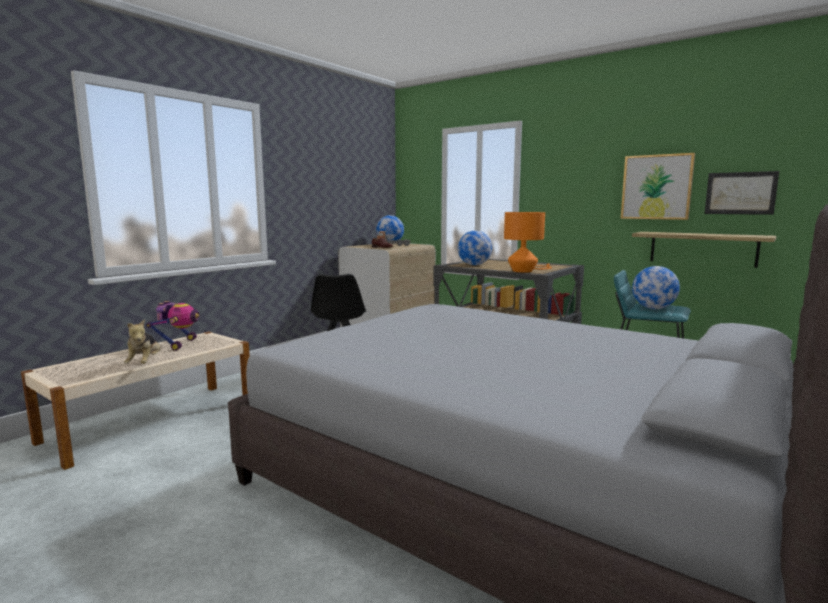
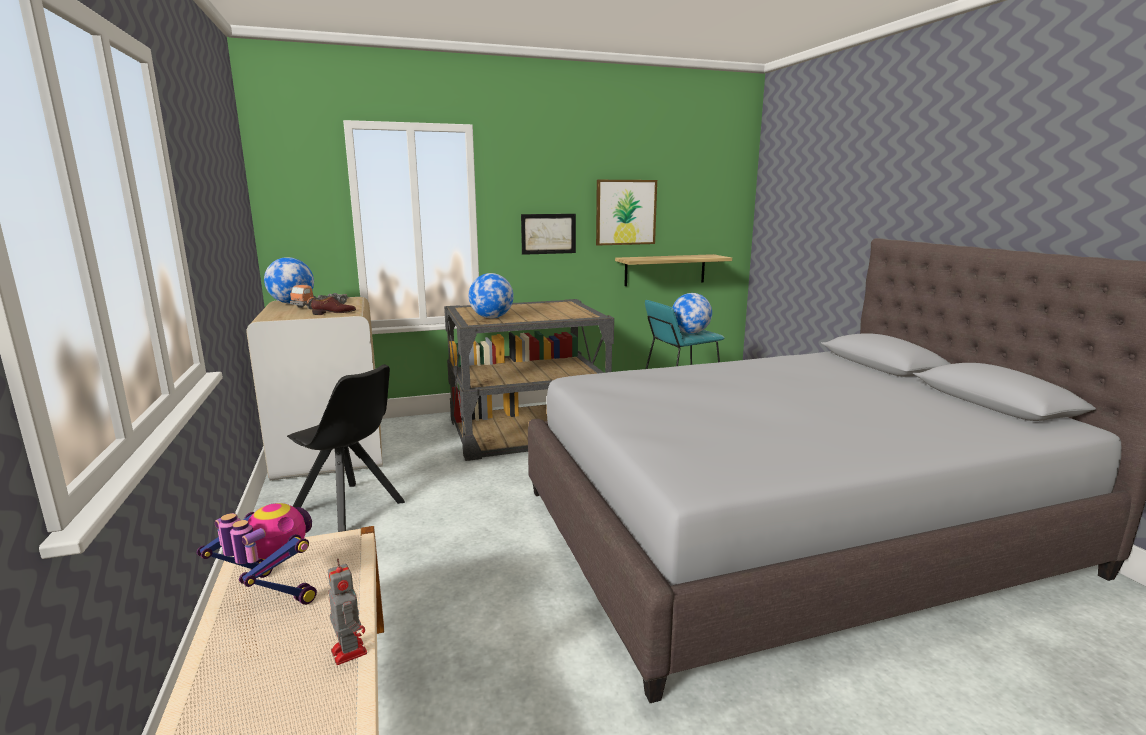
camera: 55 degrees left, 5 degrees up
plush toy [124,319,160,364] -> toy robot [328,559,367,665]
orange table lamp [504,212,552,273] -> none
picture [704,171,779,215] -> picture moved to [521,214,576,255]

